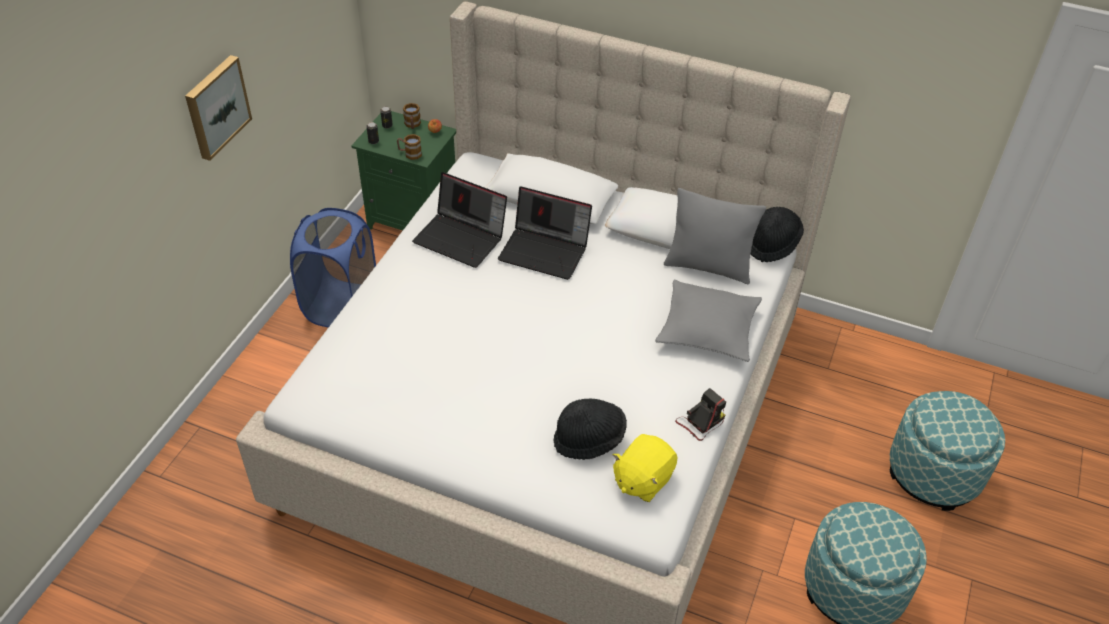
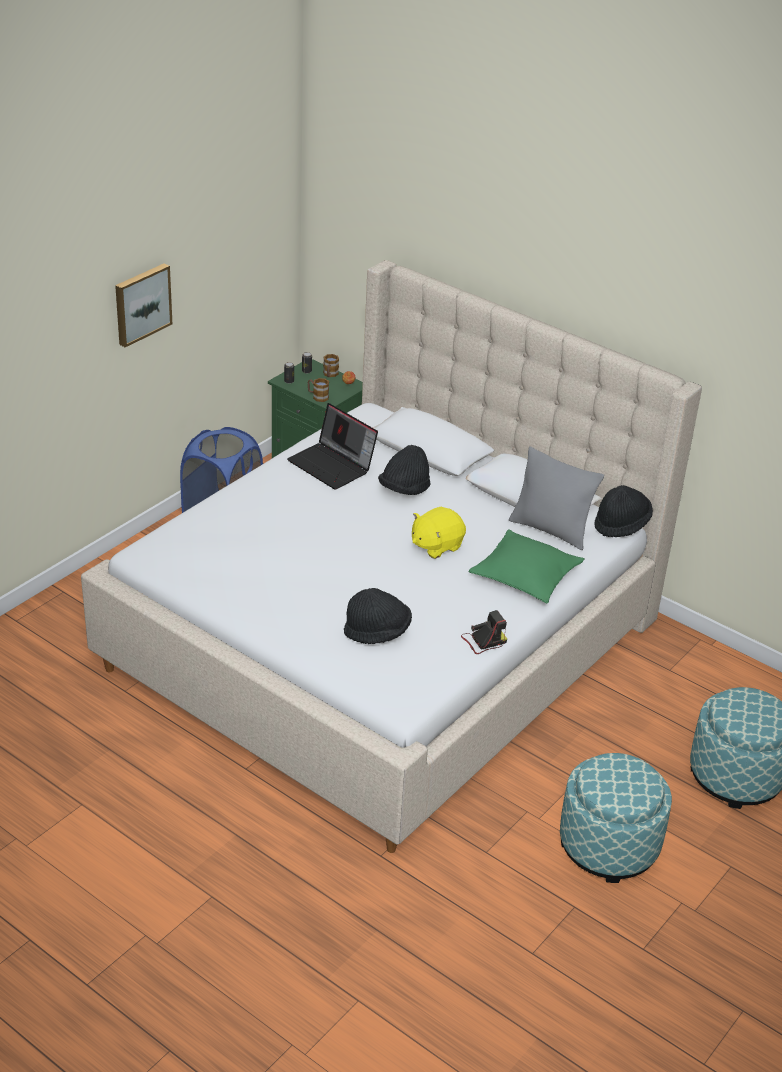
camera: 15 degrees right, 10 degrees down
laptop [498,187,592,280] -> black hat [378,445,430,495]
yellow plush toy [612,434,678,502] -> yellow plush toy moved to [412,507,466,559]
grey pillow [655,280,762,362] -> green pillow [469,530,585,604]

